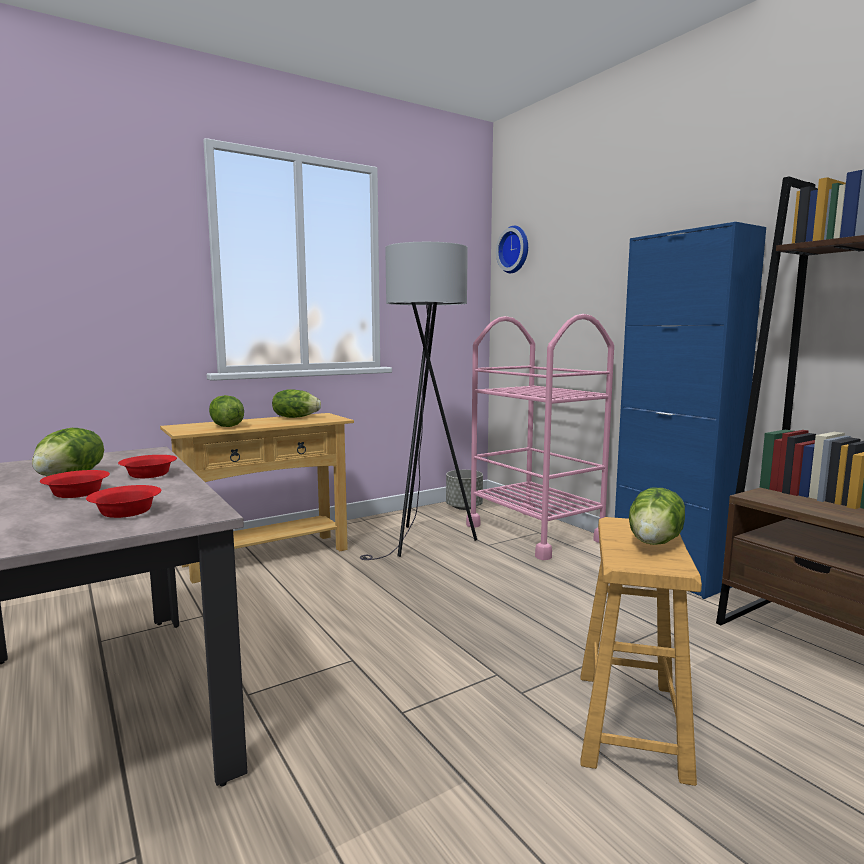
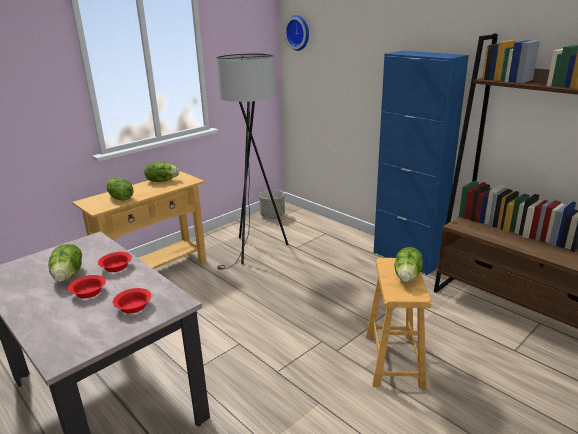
camera: 10 degrees left, 15 degrees up
pink cart [466,314,614,560] -> none

